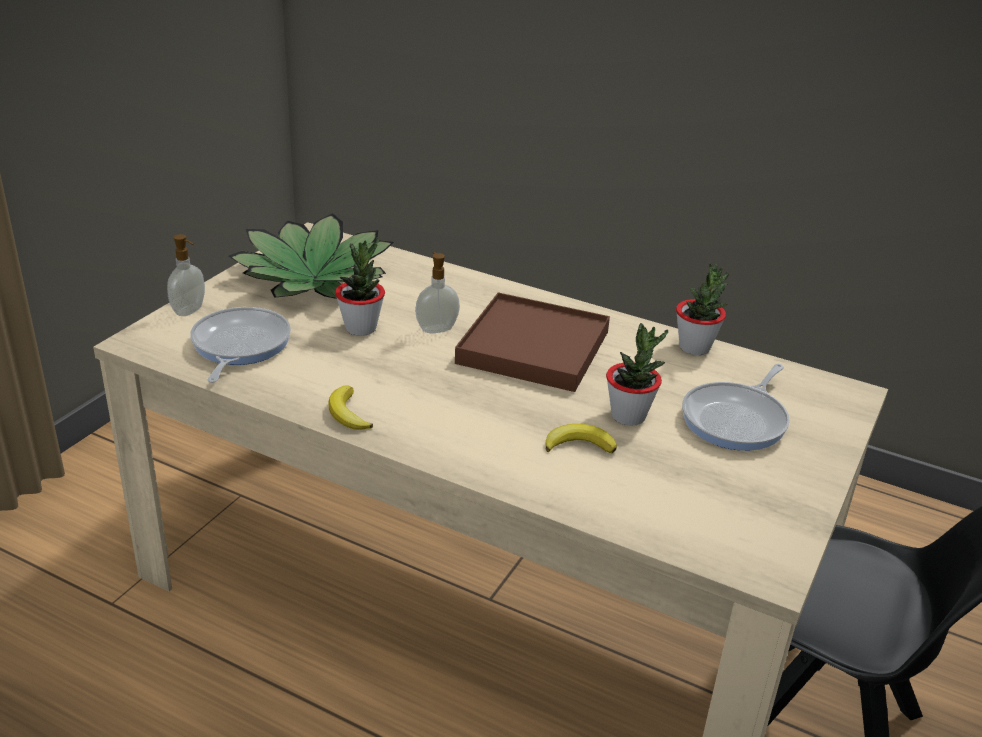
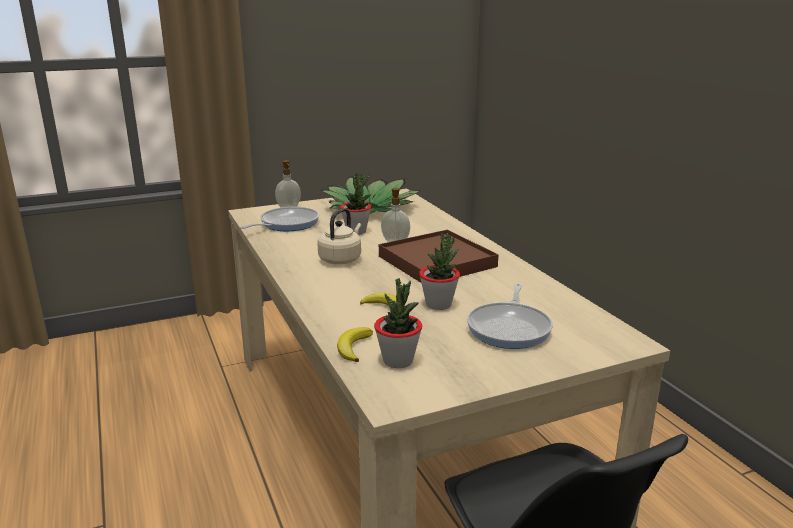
camera: 40 degrees right, 10 degrees down
banana [328,385,373,430] -> banana moved to [337,327,373,362]
potted plant [676,264,728,355] -> potted plant moved to [374,278,422,368]
frying pan [682,364,790,451] -> frying pan turned 60 degrees counterclockwise [467,284,553,349]
none -> beige kettle [317,208,362,264]

